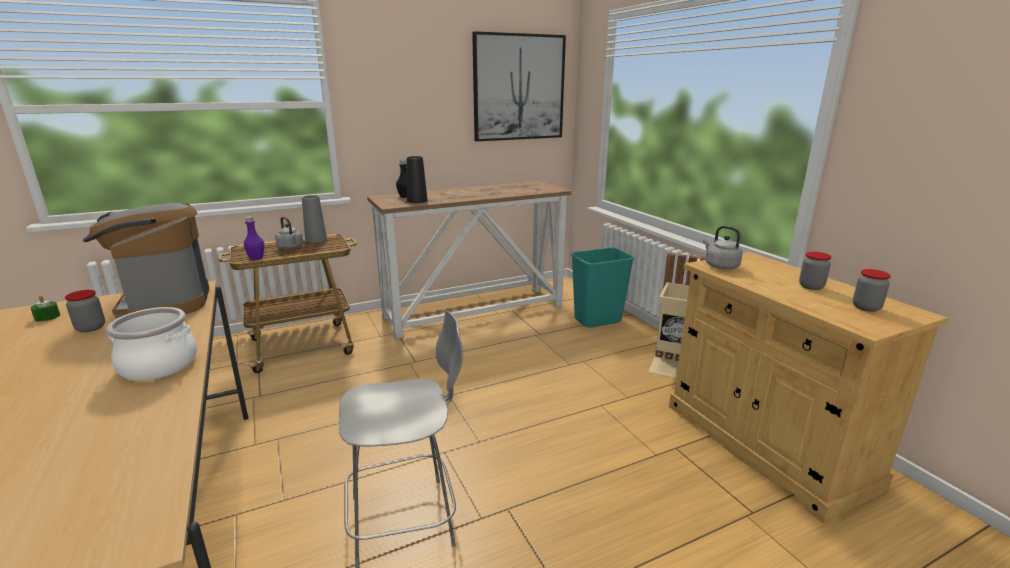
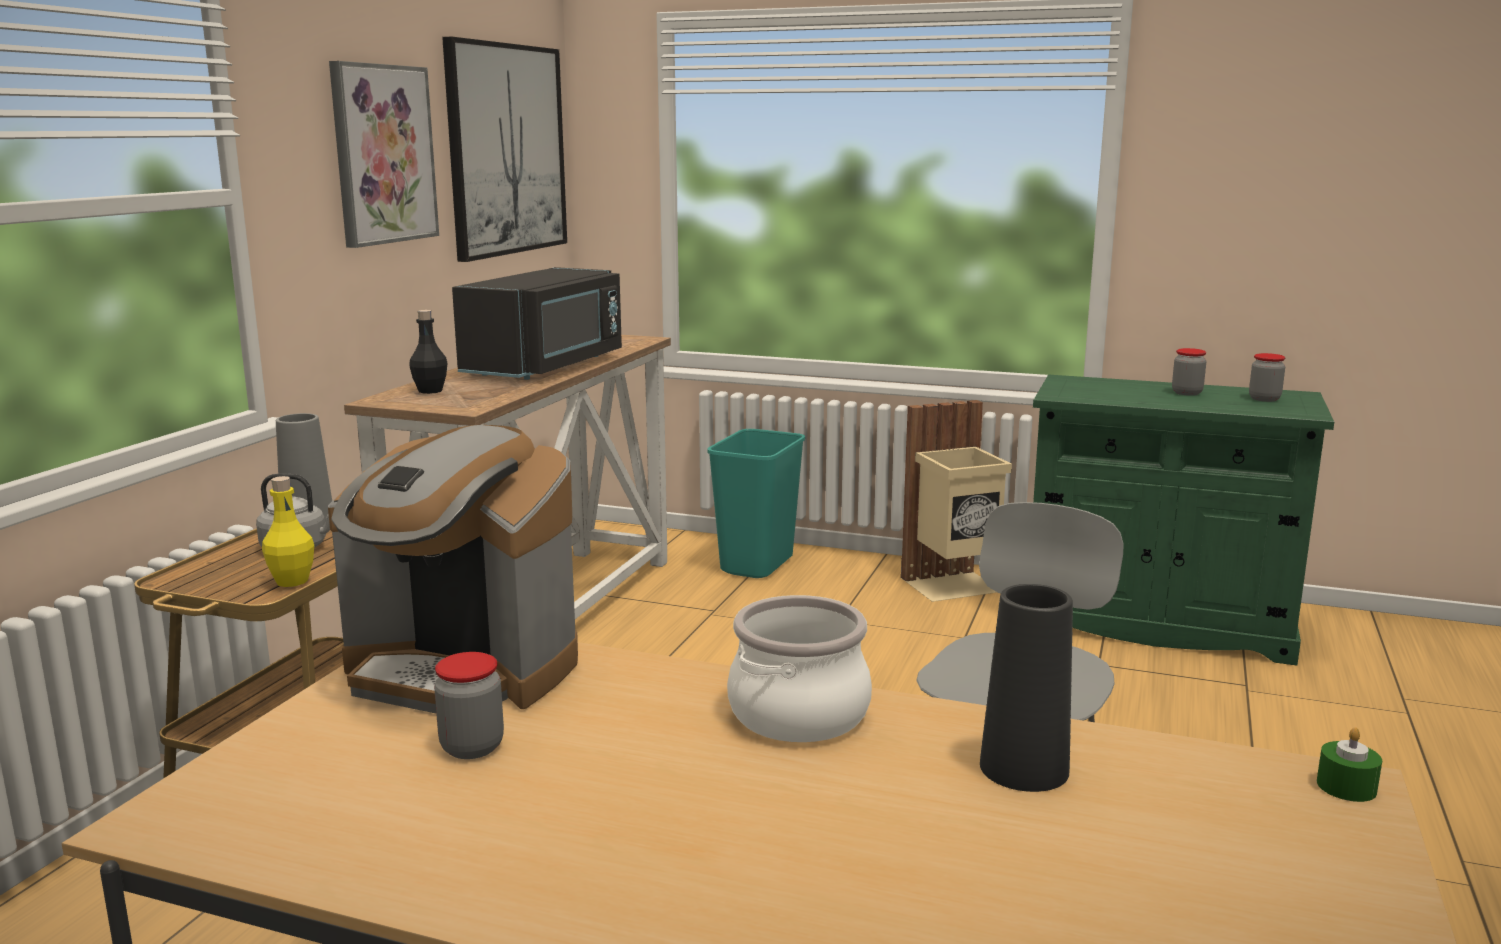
camera: 45 degrees left, 5 degrees down
green candle [31,295,60,322] -> green candle moved to [1317,727,1382,802]
purple bottle [244,216,264,260] -> yellow bottle [262,476,314,587]
black vase [406,156,428,203] -> black vase moved to [980,584,1073,792]
beige cabinet [669,252,948,524] -> green cabinet [1033,374,1334,666]
grey kettle [703,226,743,269] -> none
none -> picture [329,61,439,248]
none -> black microwave [452,267,622,380]

